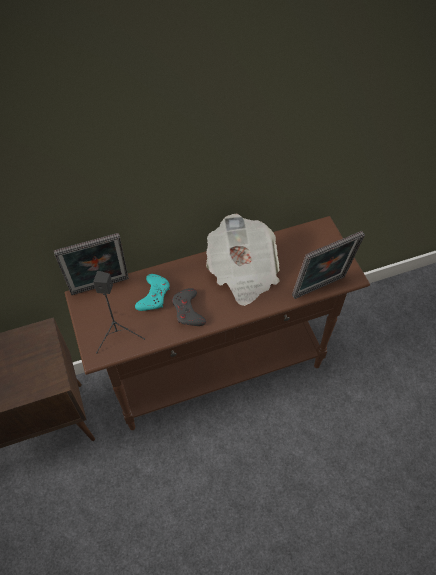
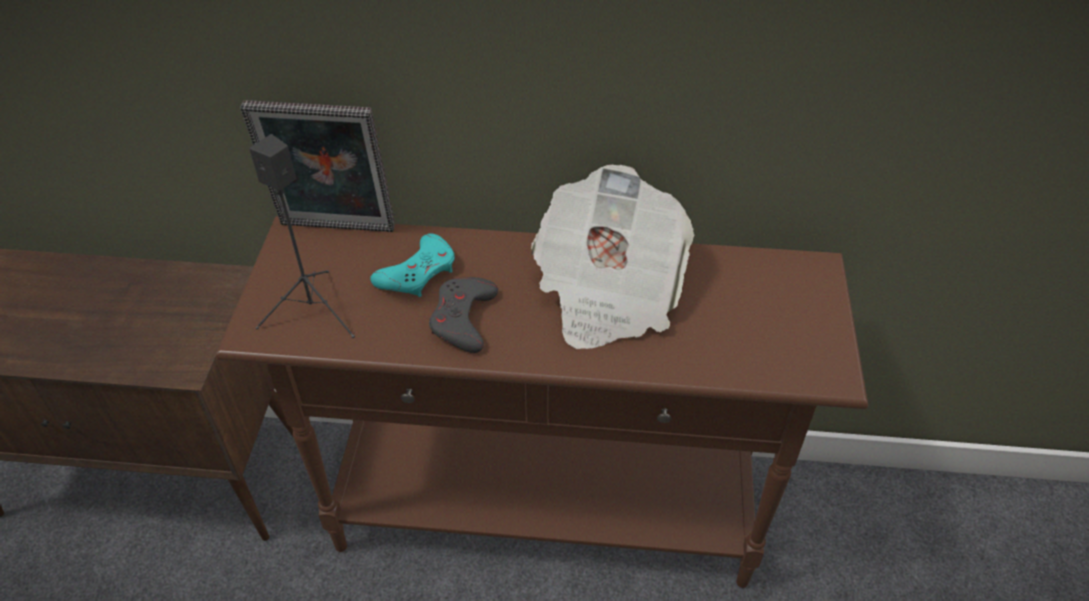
camera: 25 degrees right, 10 degrees down
picture frame [292,231,365,299] -> none

